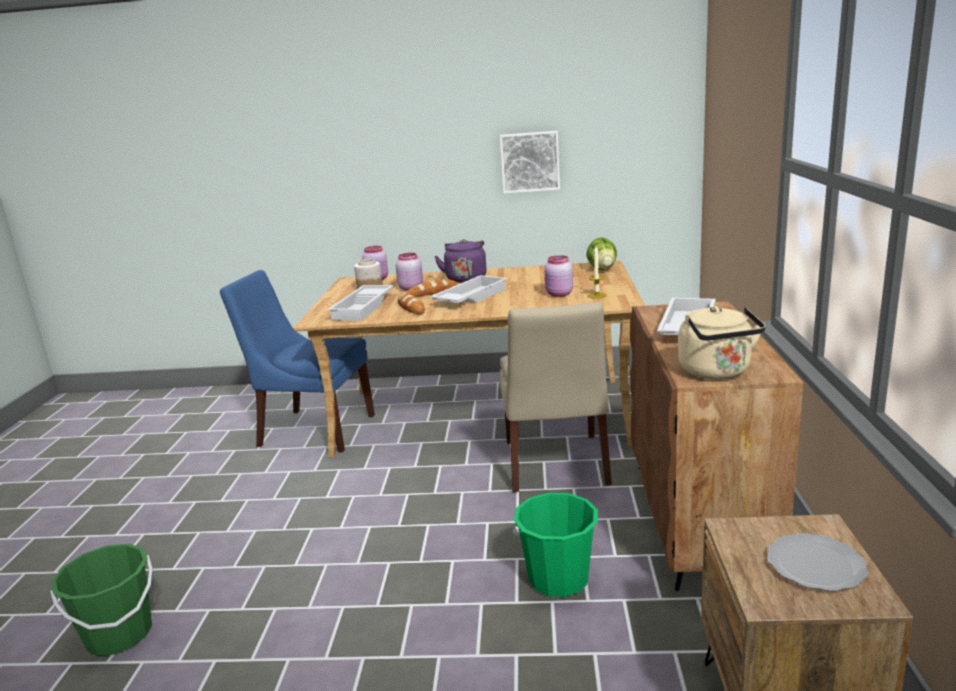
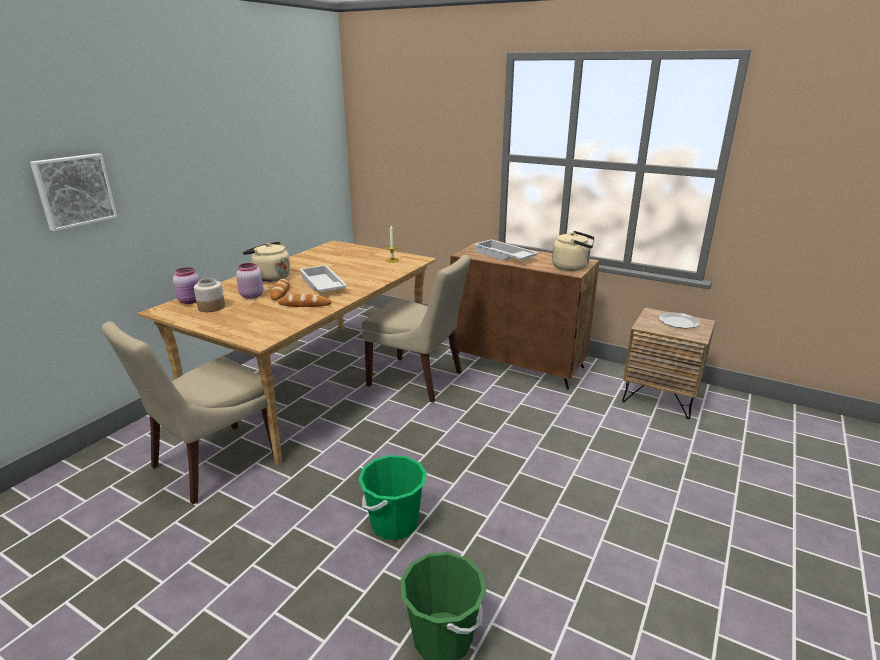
camera: 65 degrees left, 5 degrees up
blue chair [220,270,375,453] -> beige chair [102,321,274,504]
white tray [327,285,393,321] -> none
purple kettle [434,239,487,283] -> beige kettle [243,242,291,282]
picture [500,131,560,194] -> picture moved to [30,153,117,231]
green bucket [513,493,598,597] -> green bucket moved to [358,455,427,540]
pink jar [544,255,573,297] -> none
lettuce [586,237,617,270] -> none

